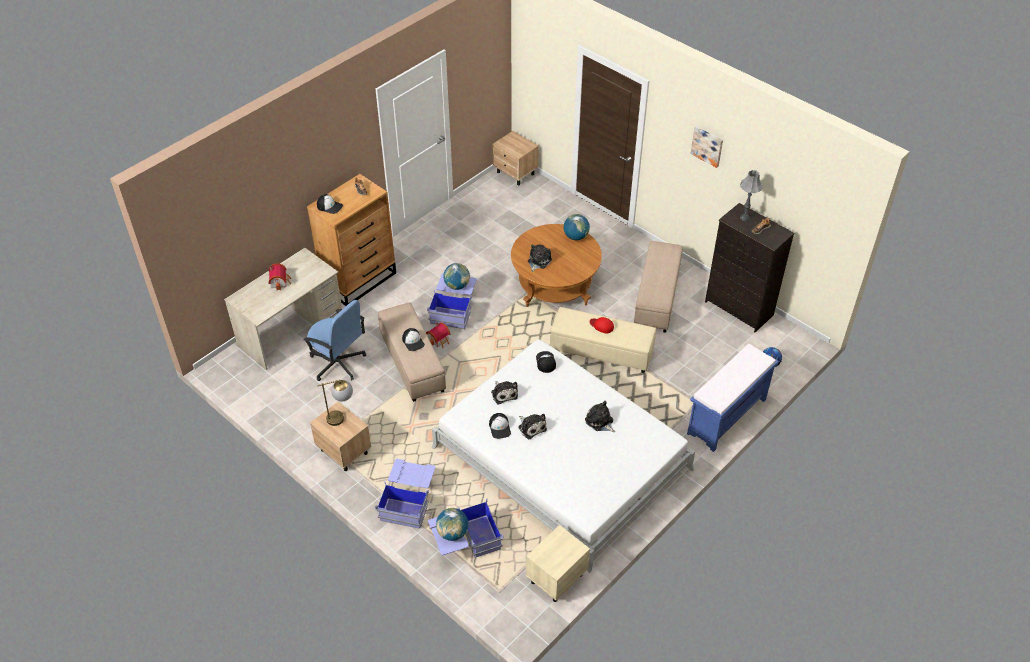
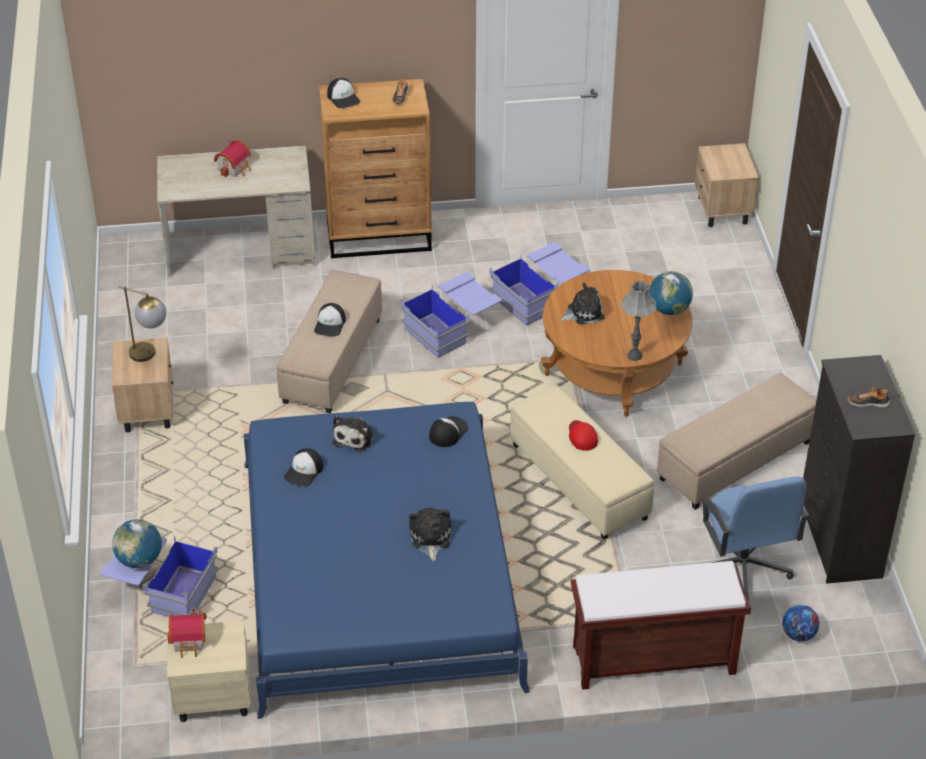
camera: 40 degrees right, 5 degrees down
blue office chair [303,300,366,381] -> blue office chair moved to [700,477,809,600]
blue storage box [375,459,436,529] -> blue storage box moved to [489,242,589,326]
toy house [426,322,450,348] -> toy house moved to [167,608,206,658]
white bed [432,339,695,573] -> blue bed [243,402,530,719]
globe [443,263,470,290] -> none
plush toy [518,414,547,439] -> none
blue bench [687,344,778,452] -> brown bench [570,561,751,690]
picture [691,126,723,168] -> none
grey table lamp [740,170,763,221] -> grey table lamp moved to [621,281,657,361]

